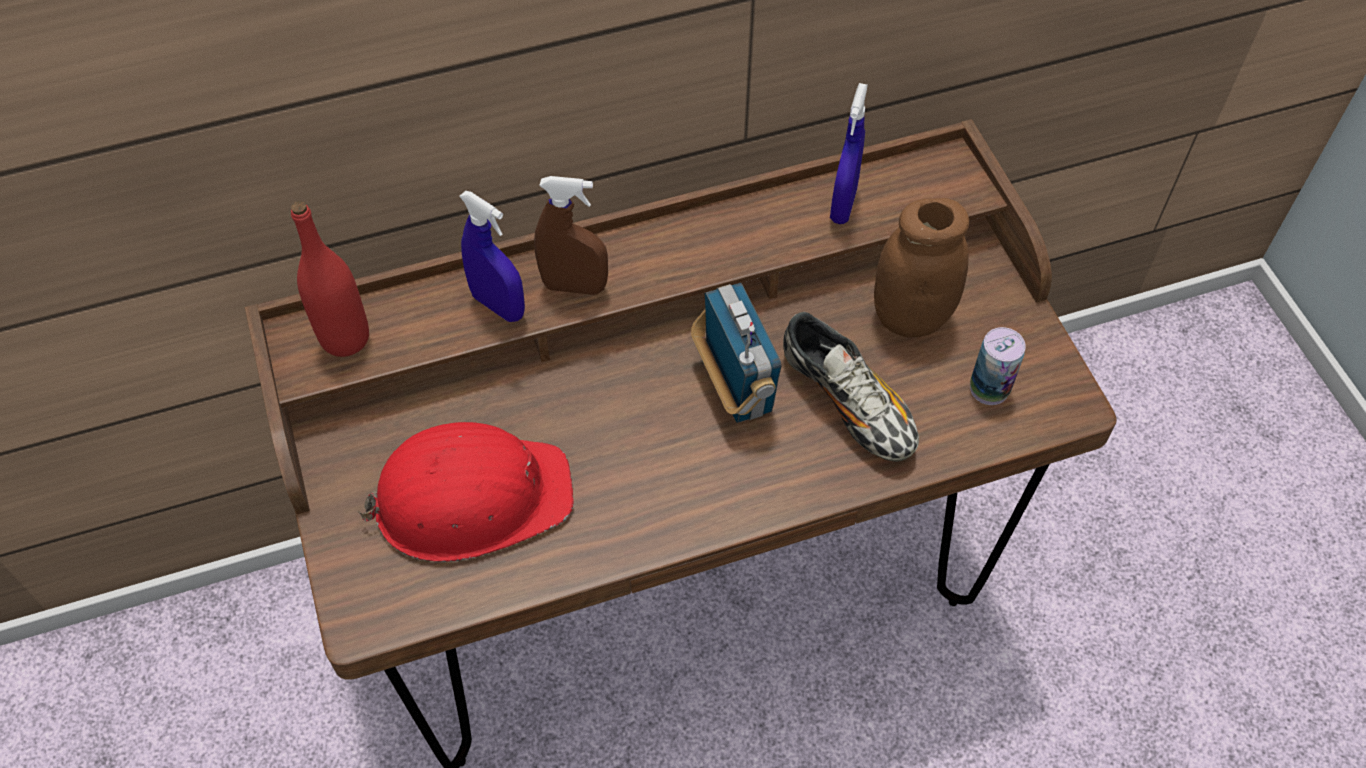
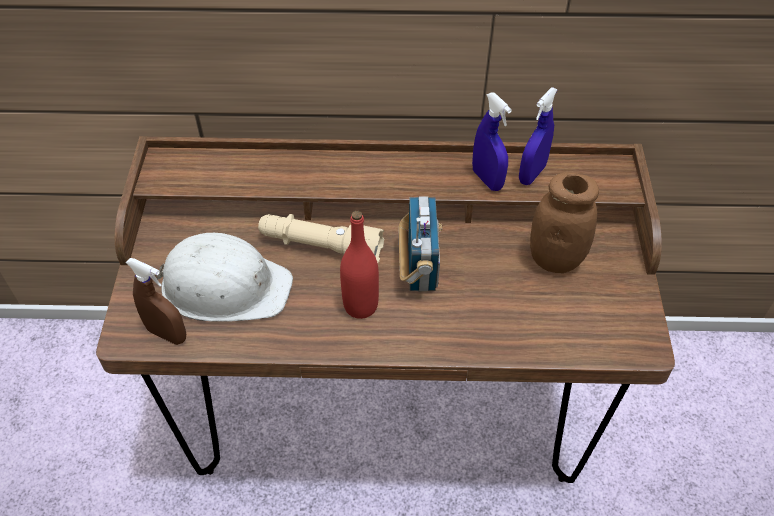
camera: 20 degrees right, 5 degrees down
red bottle [291,201,369,357] -> red bottle moved to [340,211,379,319]
red hard hat [357,422,574,562] -> white hard hat [154,233,293,322]
blue spray bottle [460,191,525,322] -> blue spray bottle moved to [472,92,512,191]
brown spray bottle [534,176,608,295] -> brown spray bottle moved to [126,258,186,345]
shoe [783,312,919,462] -> none
can [970,327,1026,405] -> none
none -> beige flashlight [258,214,384,263]

